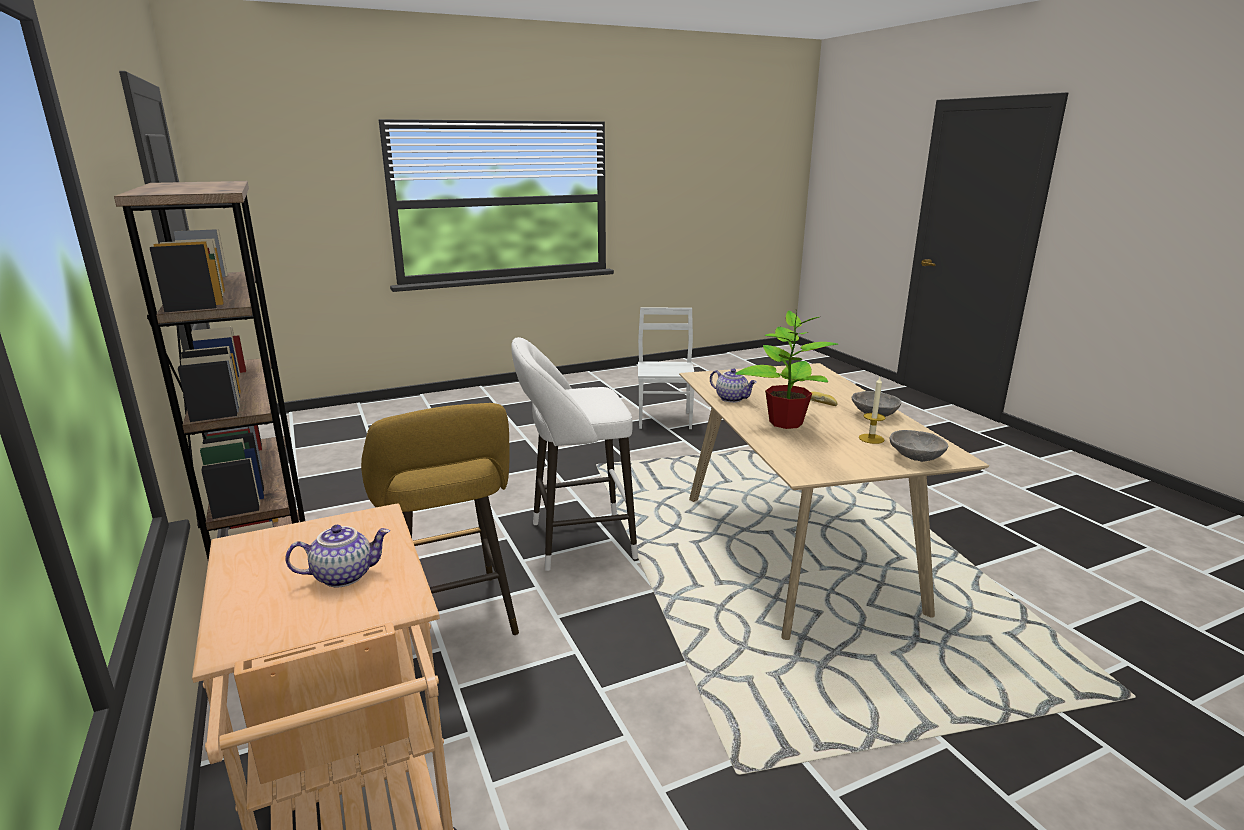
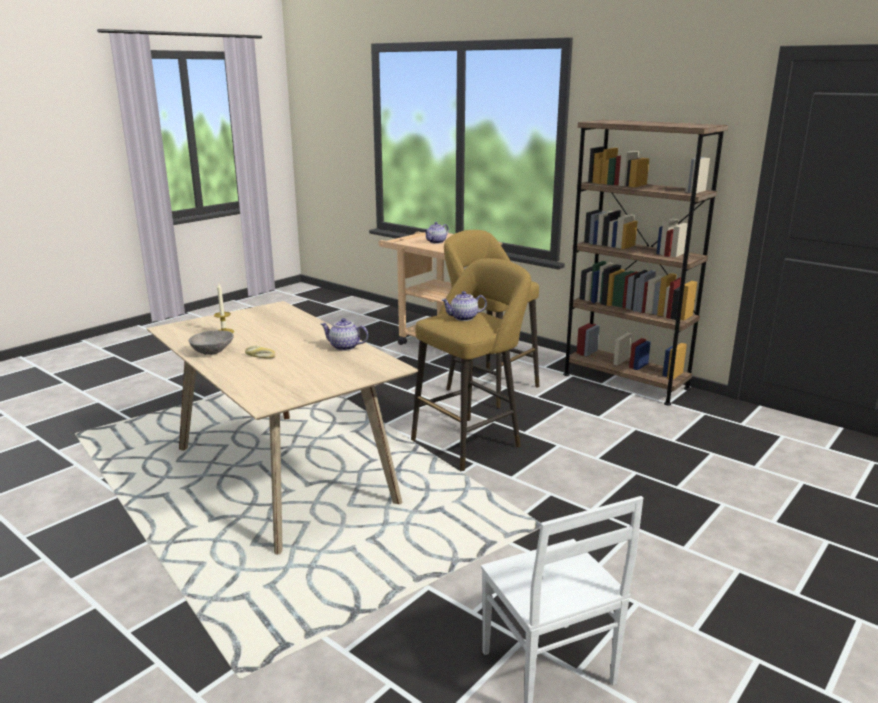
camera: 155 degrees right, 0 degrees up
white stool [511,337,638,571] -> yellow stool [411,258,531,471]
potted plant [735,311,838,429] -> none
grey bowl [890,430,948,462] -> none
none -> teapot [441,291,487,321]

